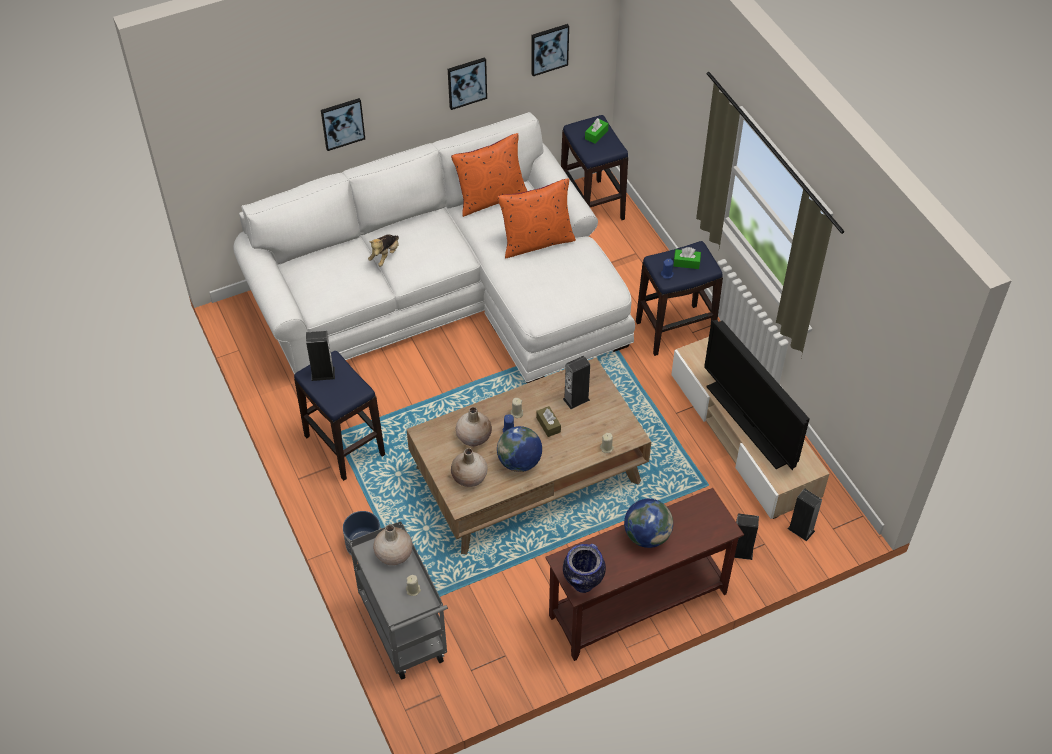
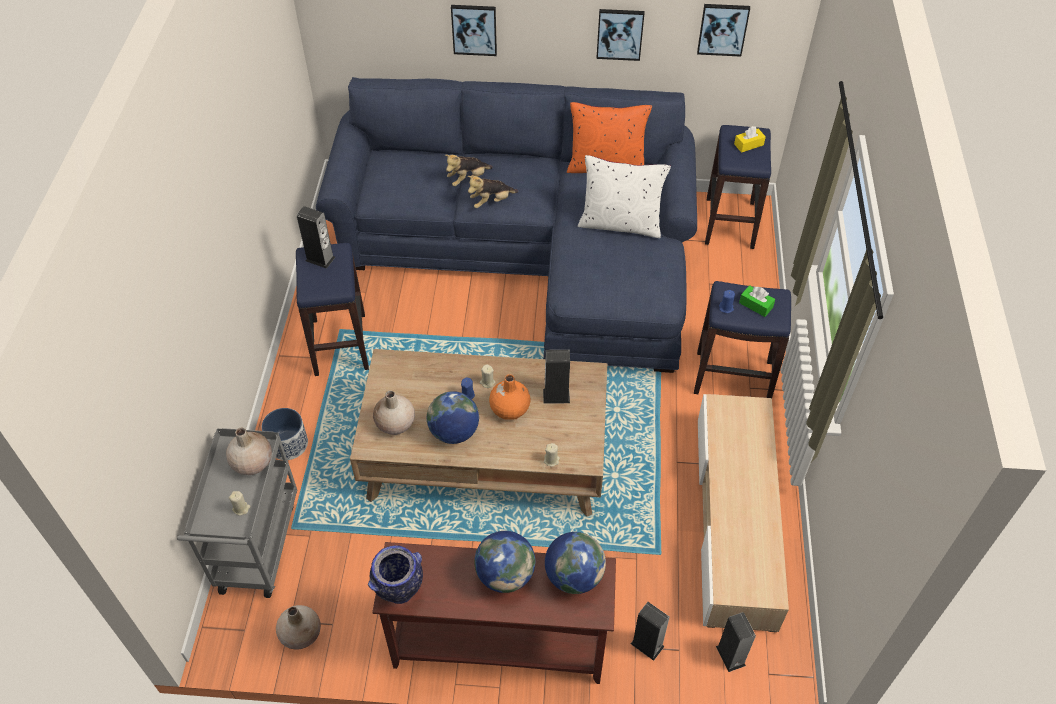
camera: 30 degrees right, 0 degrees up
white sofa [233,112,635,383] -> blue sofa [316,77,697,373]
beige vase [456,407,492,447] -> beige vase moved to [276,605,321,650]
orange pillow [497,178,576,259] -> white pillow [578,155,671,238]
brown tissue box [536,406,561,437] -> orange vase [489,374,531,420]
green tissue box [585,118,609,144] -> yellow tissue box [734,126,766,153]
television [704,320,809,471] -> none
none -> plush toy [468,176,518,208]
none -> globe [545,532,606,594]

